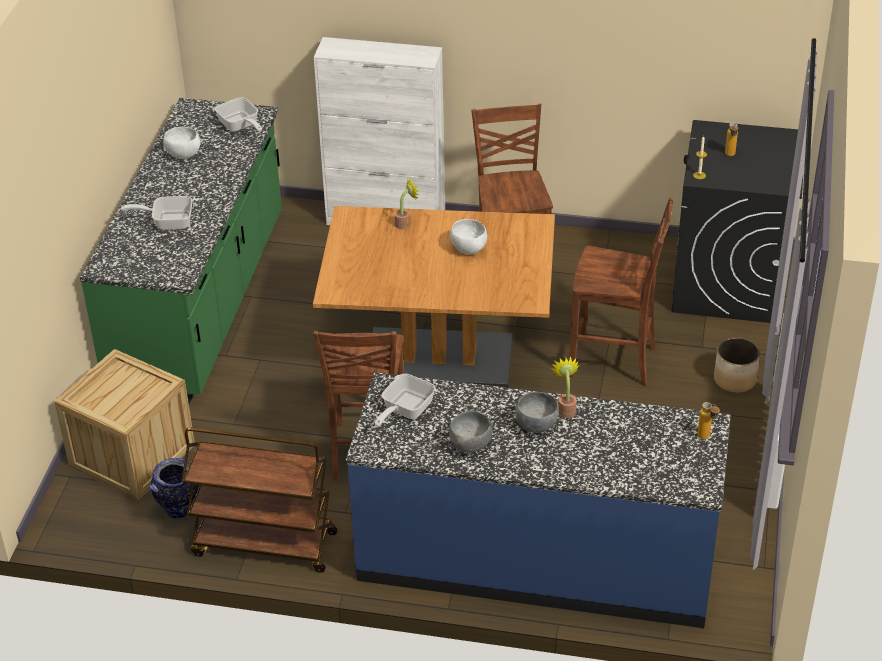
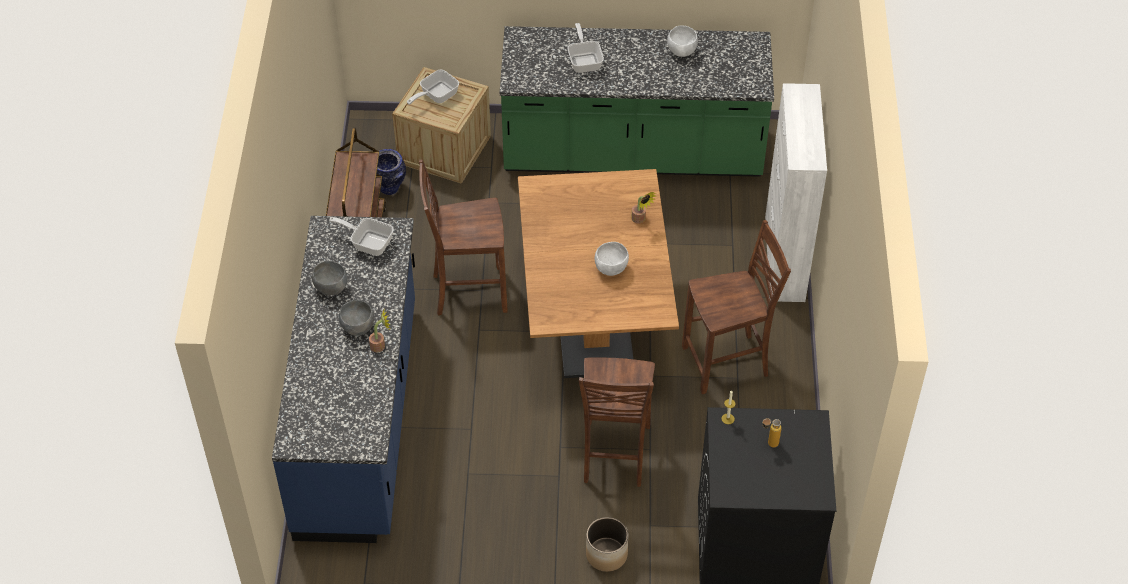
camera: 80 degrees right, 10 degrees up
frying pan [215,97,262,132] -> frying pan moved to [407,70,459,105]
bottle [697,402,720,439] -> none

